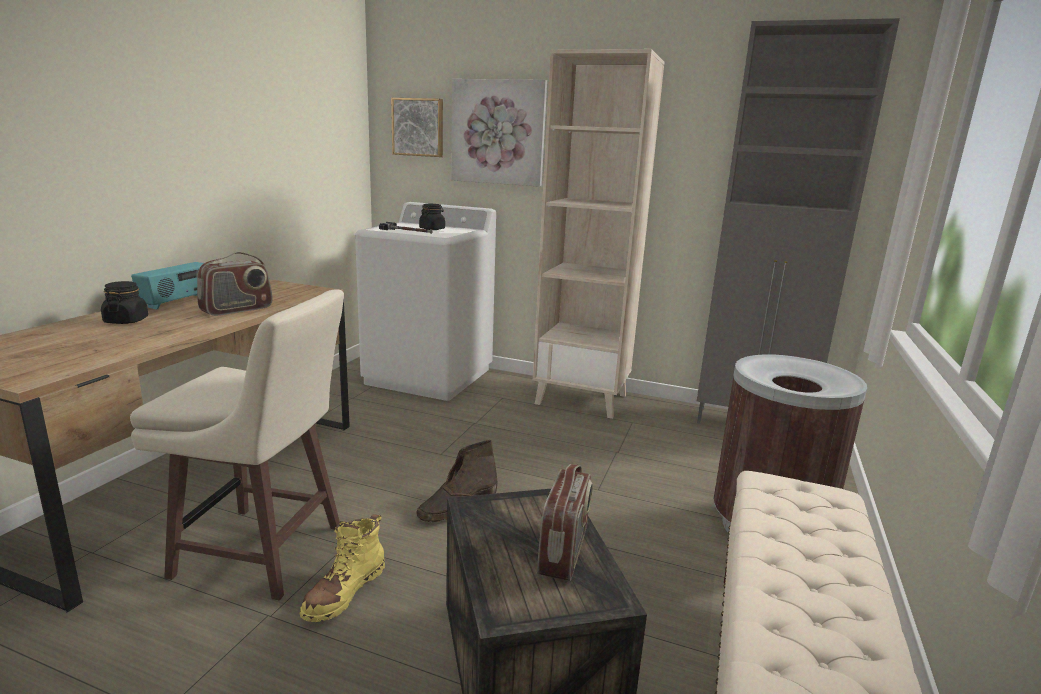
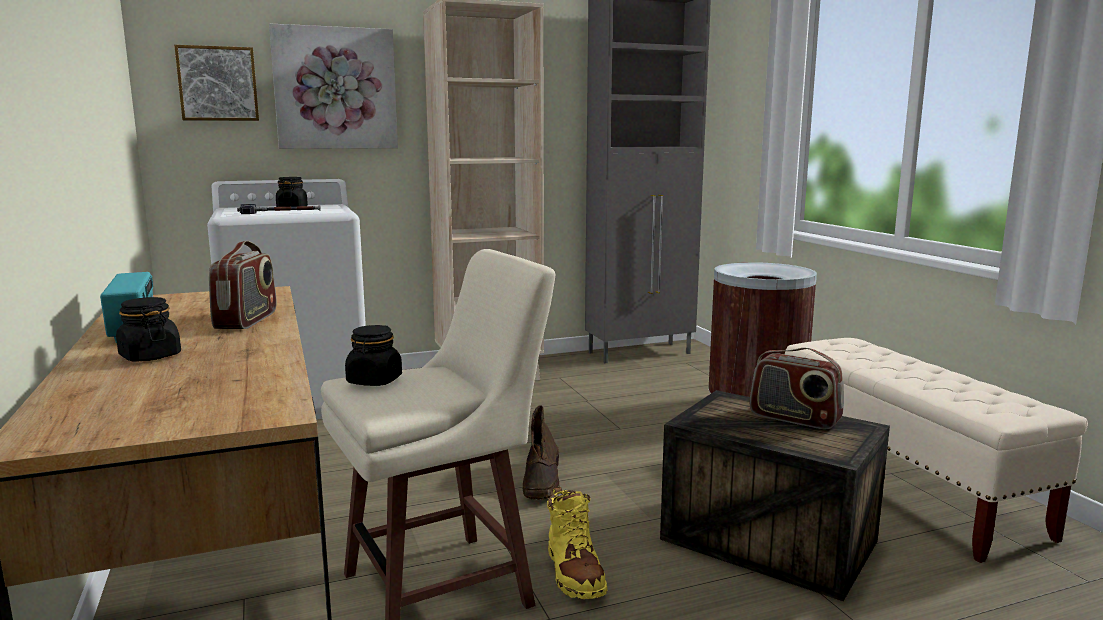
camera: 40 degrees left, 5 degrees down
radio [537,464,592,581] -> radio turned 150 degrees clockwise [750,348,844,429]
none -> black jar [345,325,402,386]

